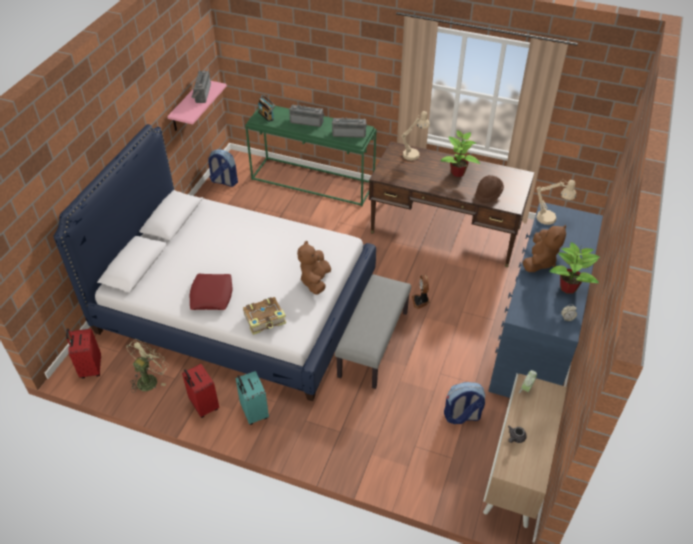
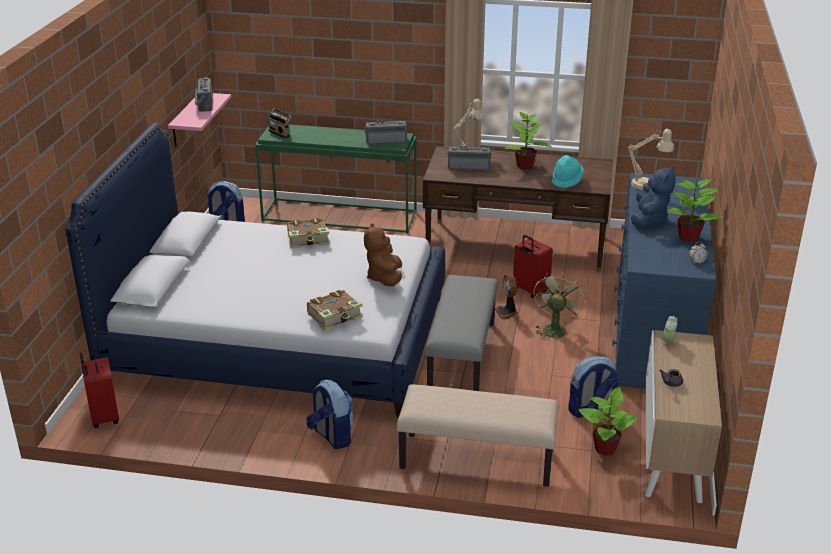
camera: 10 degrees left, 15 degrees down
green fan [126,339,169,393] -> green fan moved to [533,272,586,340]
red suitcase [182,364,219,418] -> red suitcase moved to [513,235,553,298]
red pillow [190,274,232,310] -> none
turquoise suitcase [236,371,269,425] -> backpack [306,380,354,449]
radio [289,105,325,127] -> radio moved to [447,145,491,171]
brown hat [475,175,504,203] -> turquoise hat [552,155,584,188]
brown plush toy [523,225,566,272] -> blue plush toy [631,166,676,228]
none -> book [287,218,330,248]
none -> beige bench [397,384,559,487]
none -> potted plant [578,387,639,456]

